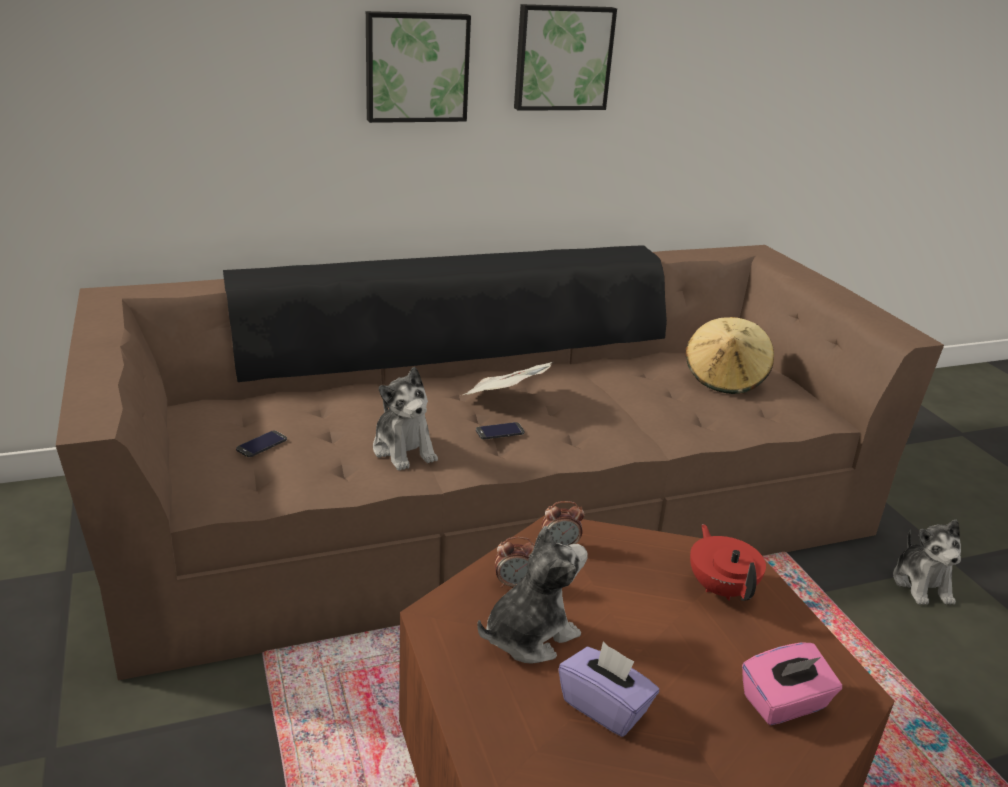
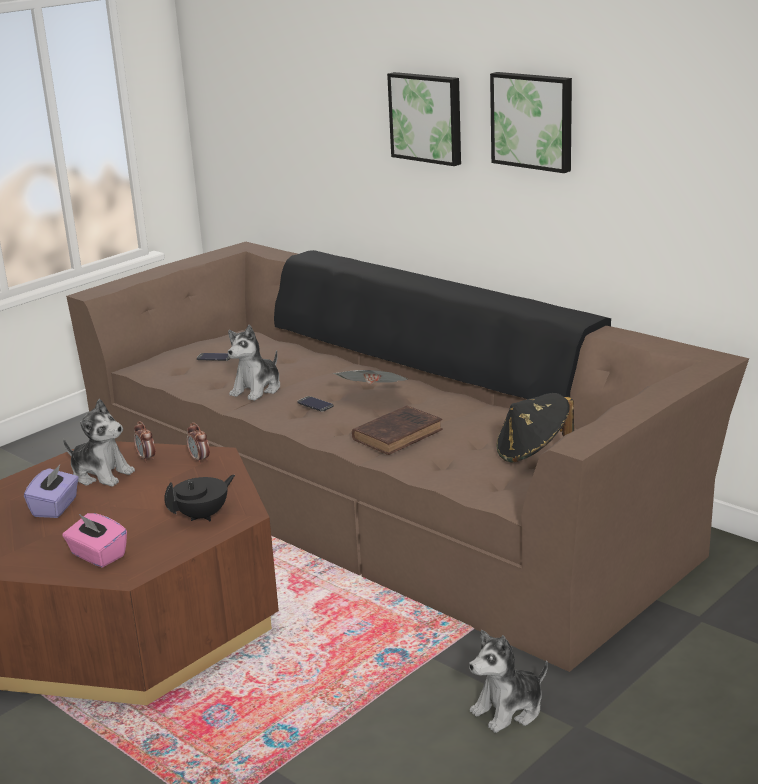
camera: 65 degrees right, 5 degrees down
beige hat [686,317,774,394] -> black hat [497,393,574,463]
red teapot [690,524,766,601] -> black teapot [164,475,235,521]
none -> brown book [352,405,443,455]

